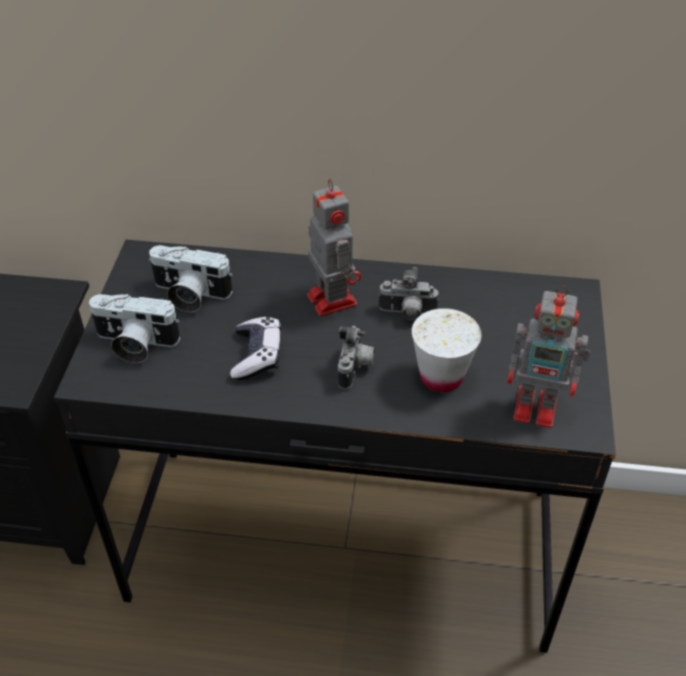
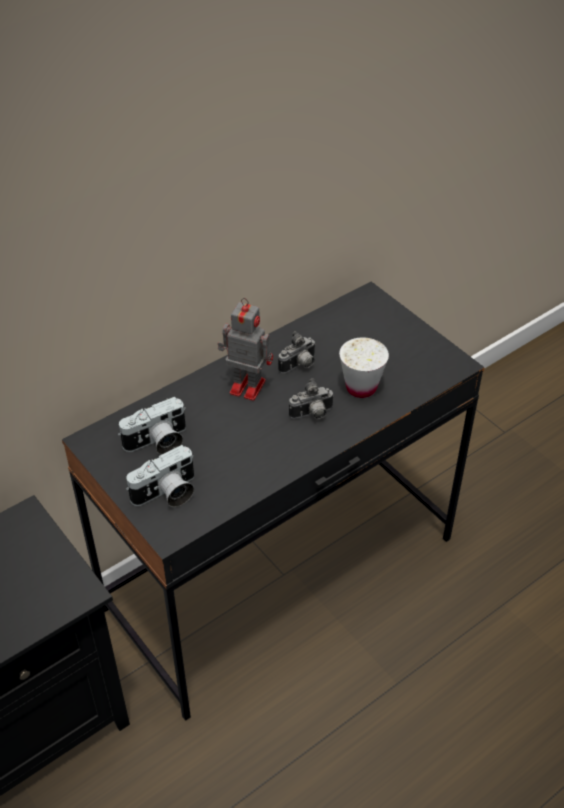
camera: 45 degrees left, 0 degrees up
game controller [230,316,282,380] -> none
camera [338,326,375,389] -> camera turned 105 degrees clockwise [289,378,334,419]
toy robot [507,285,590,428] -> none

